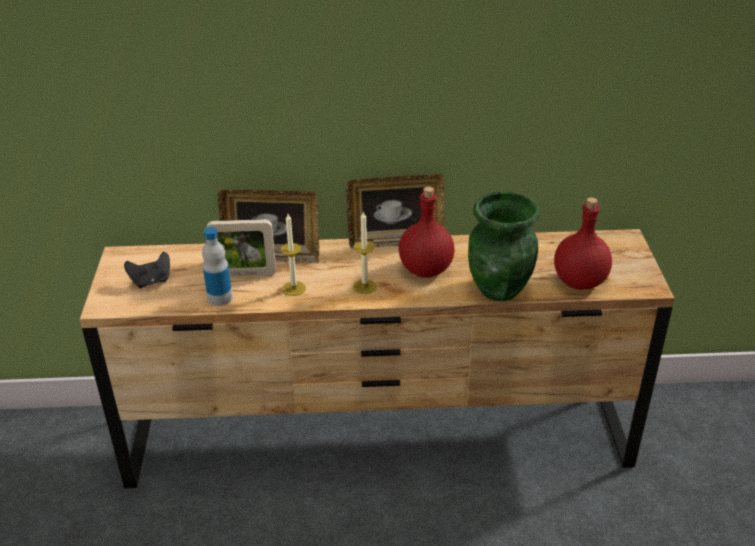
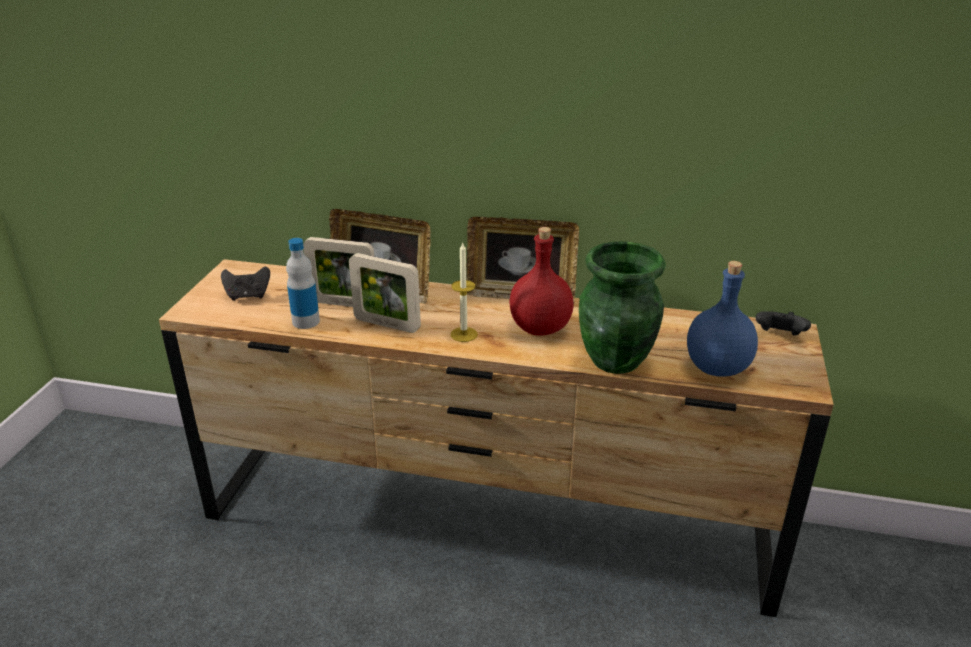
camera: 15 degrees right, 5 degrees down
candle [280,214,306,296] -> picture frame [349,253,421,333]
red bottle [554,198,612,290] -> blue bottle [687,261,758,377]
none -> black game controller [756,311,811,336]

